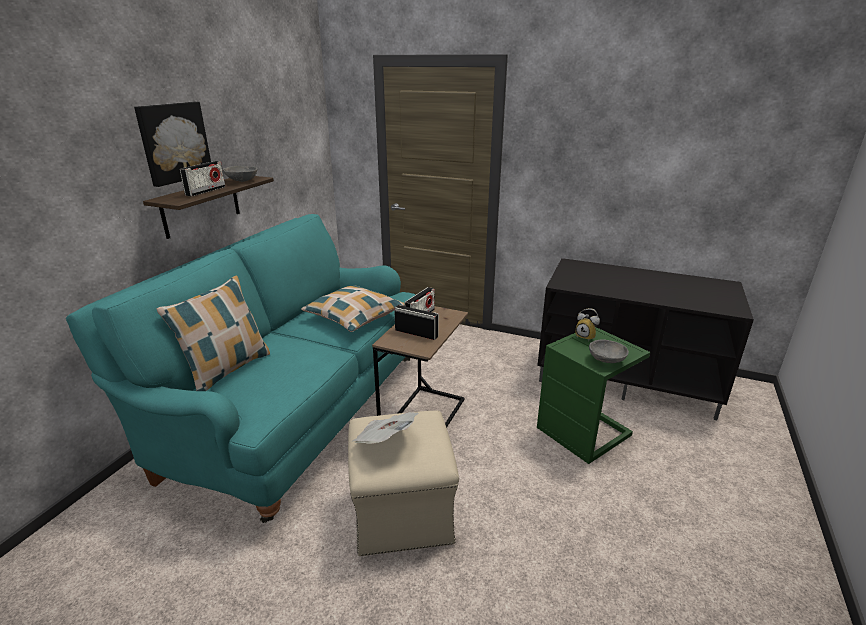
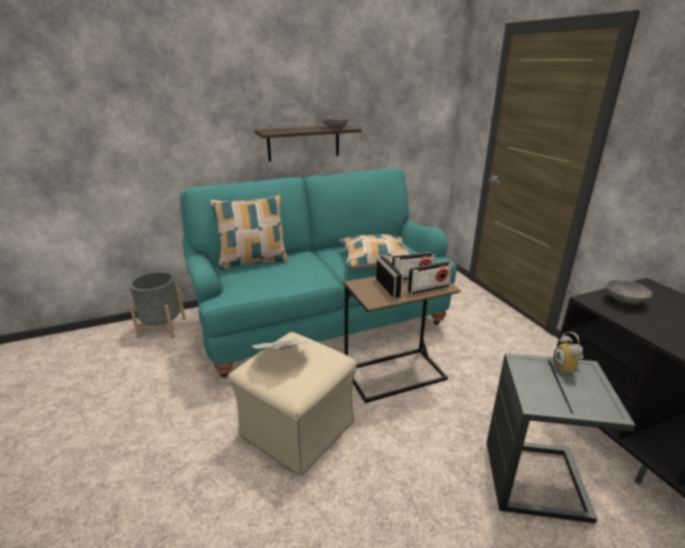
camera: 45 degrees right, 0 degrees up
picture [134,102,211,187] -> none
radio [180,161,226,196] -> radio moved to [408,261,452,294]
green side table [537,327,650,464] -> grey side table [487,353,636,523]
grey bowl [589,339,629,363] -> grey bowl moved to [606,280,653,305]
none -> grey planter [129,272,186,338]

